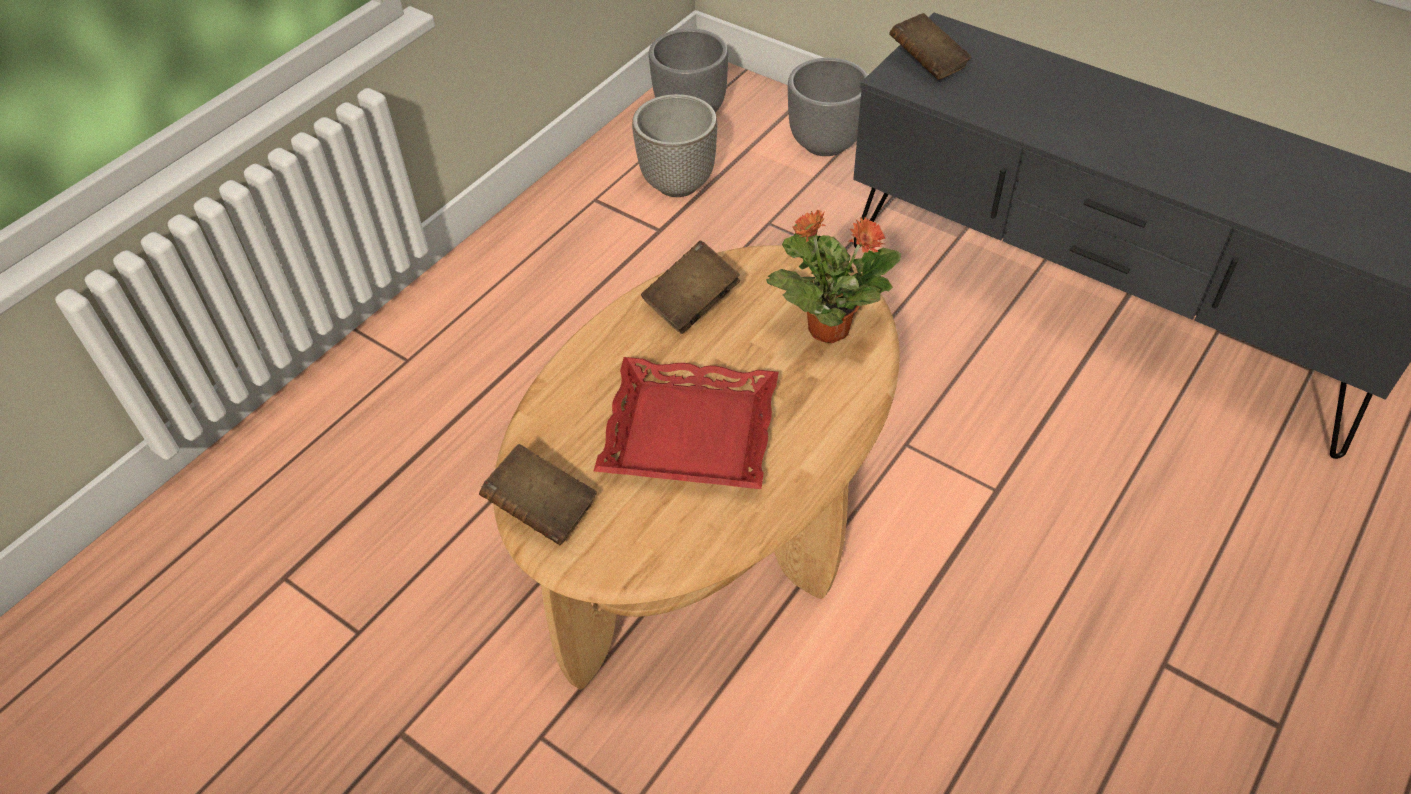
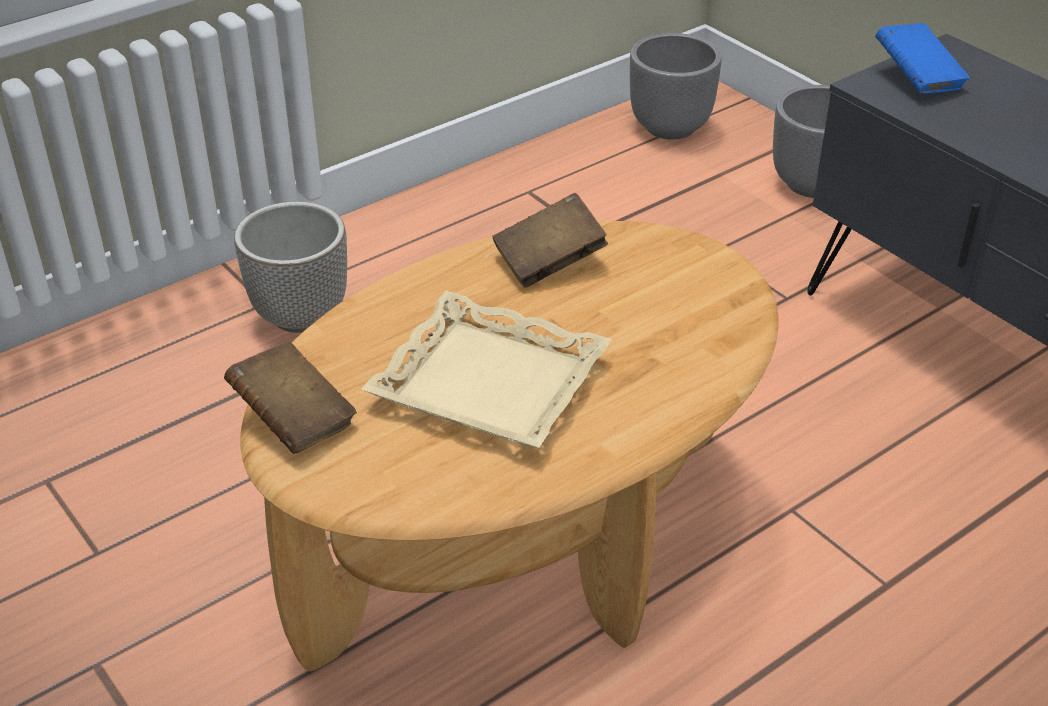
camera: 15 degrees right, 10 degrees down
red tray [594,357,778,489] -> beige tray [361,291,612,448]
planter [632,94,717,197] -> planter moved to [234,202,347,333]
potted plant [766,210,901,343] -> none
brown book [889,13,971,80] -> blue book [875,23,970,94]

